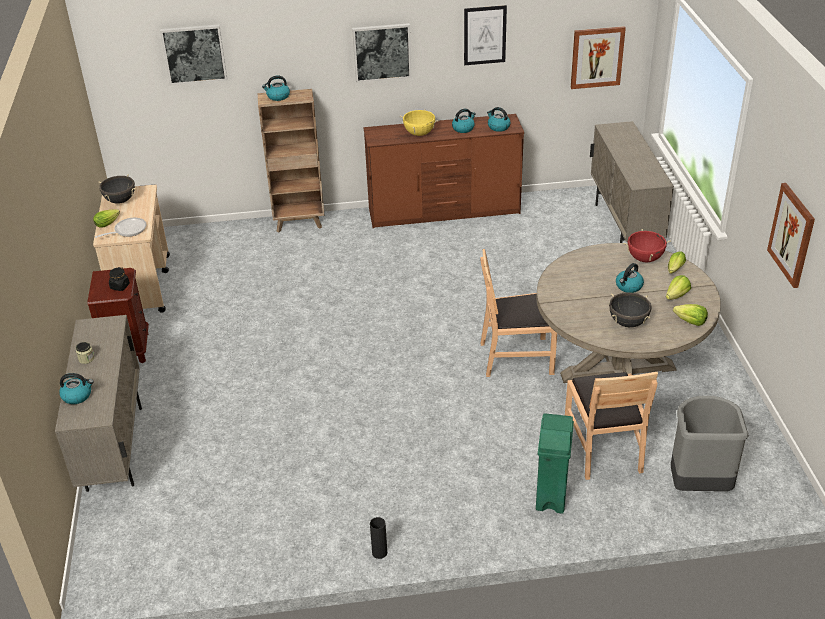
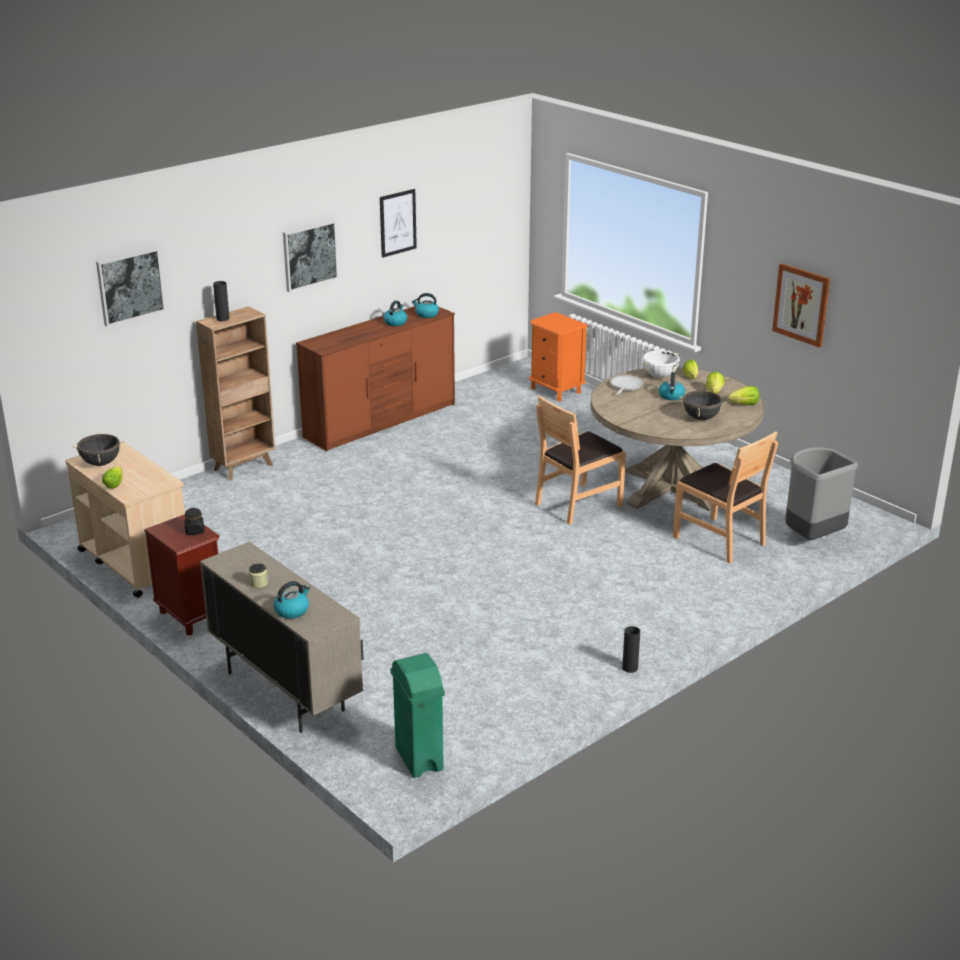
camera: 35 degrees left, 10 degrees down
frying pan [95,218,146,238] -> frying pan moved to [610,375,643,395]
kettle [262,76,290,101] -> black vase [213,281,230,321]
yellow cooking pot [400,109,439,136] -> none
green trash can [536,414,574,514] -> green trash can moved to [390,653,445,778]
picture [571,26,626,89] -> none
beige cabinet [590,121,674,243] -> orange nightstand [529,312,588,401]
red cooking pot [623,229,671,262] -> white cooking pot [643,350,680,378]

